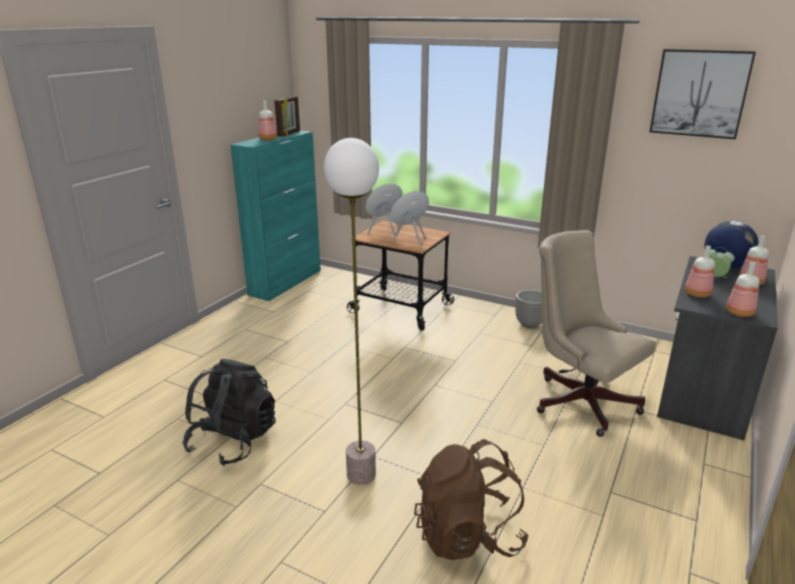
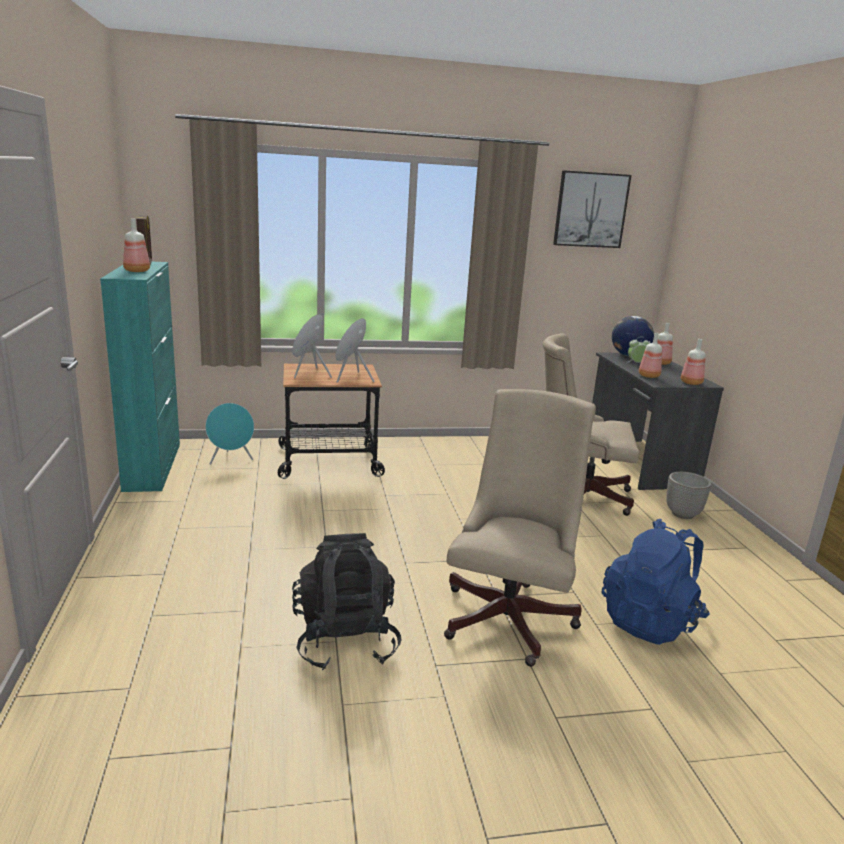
camera: 40 degrees left, 5 degrees down
floor lamp [324,138,379,485] -> beige office chair [444,389,596,667]
brown backpack [414,439,529,560] -> blue backpack [602,519,710,645]
planter [515,290,542,328] -> planter moved to [666,472,711,519]
none -> turquoise speaker [205,403,254,465]

